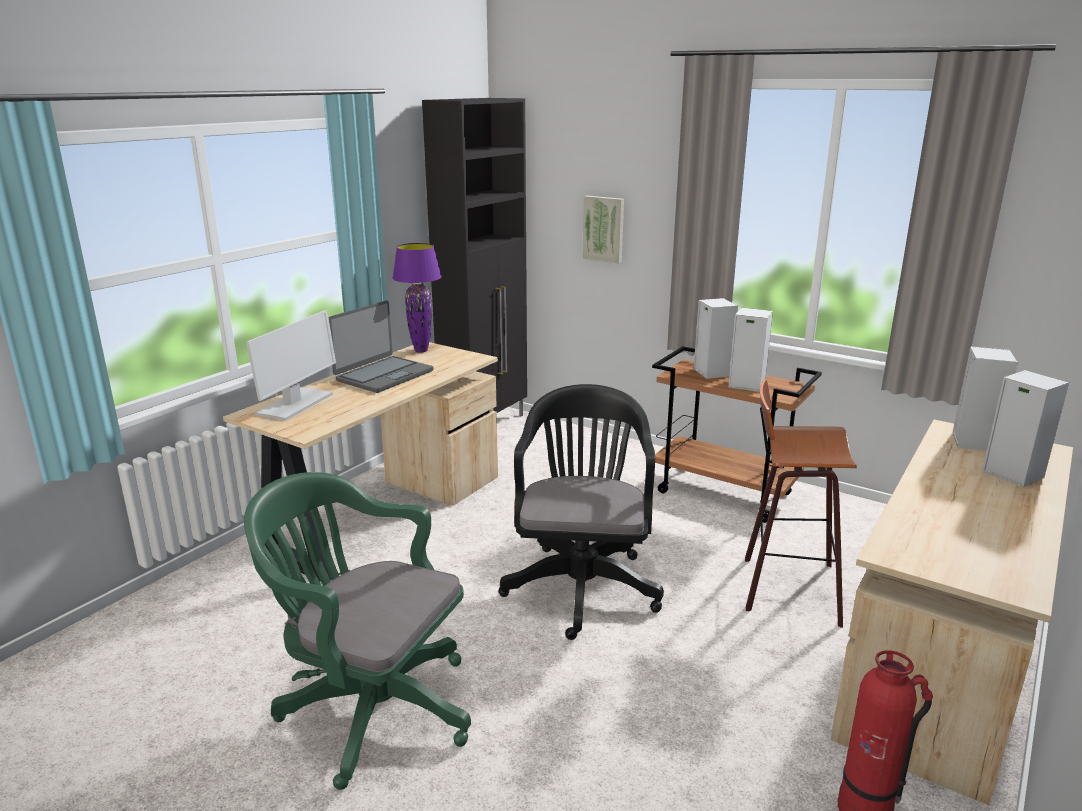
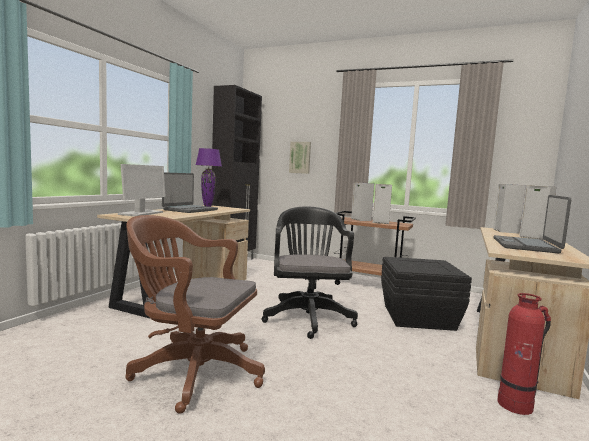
camera: 10 degrees left, 15 degrees down
green office chair [244,472,471,790] -> brown office chair [125,215,265,414]
stool [745,380,857,628] -> black storage box [381,257,472,331]
none -> laptop [493,195,571,253]

